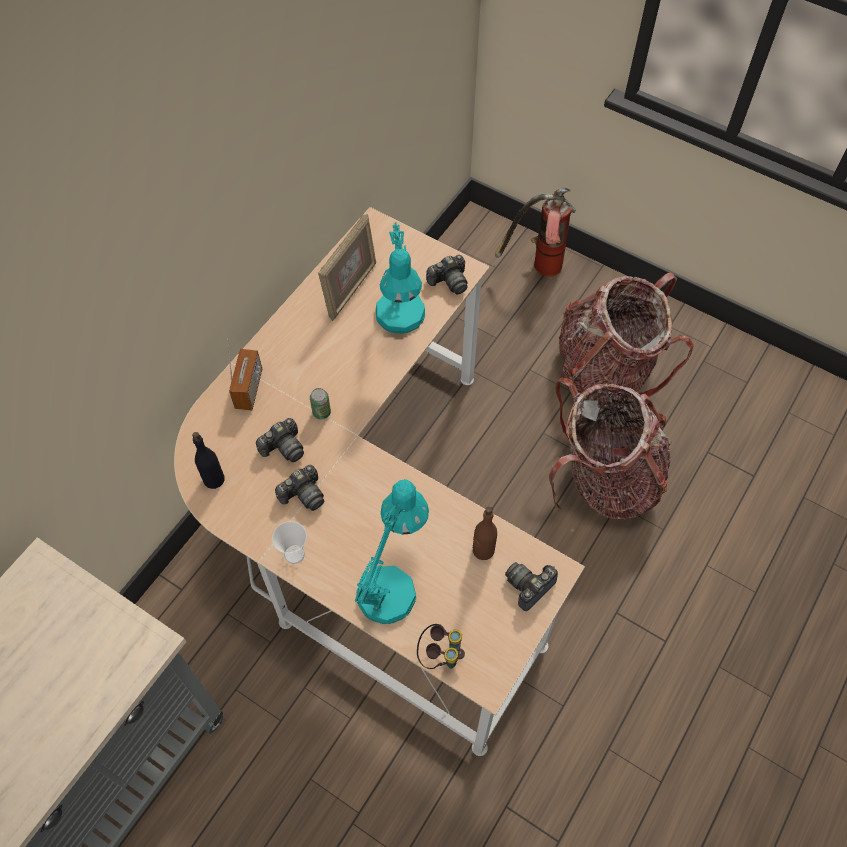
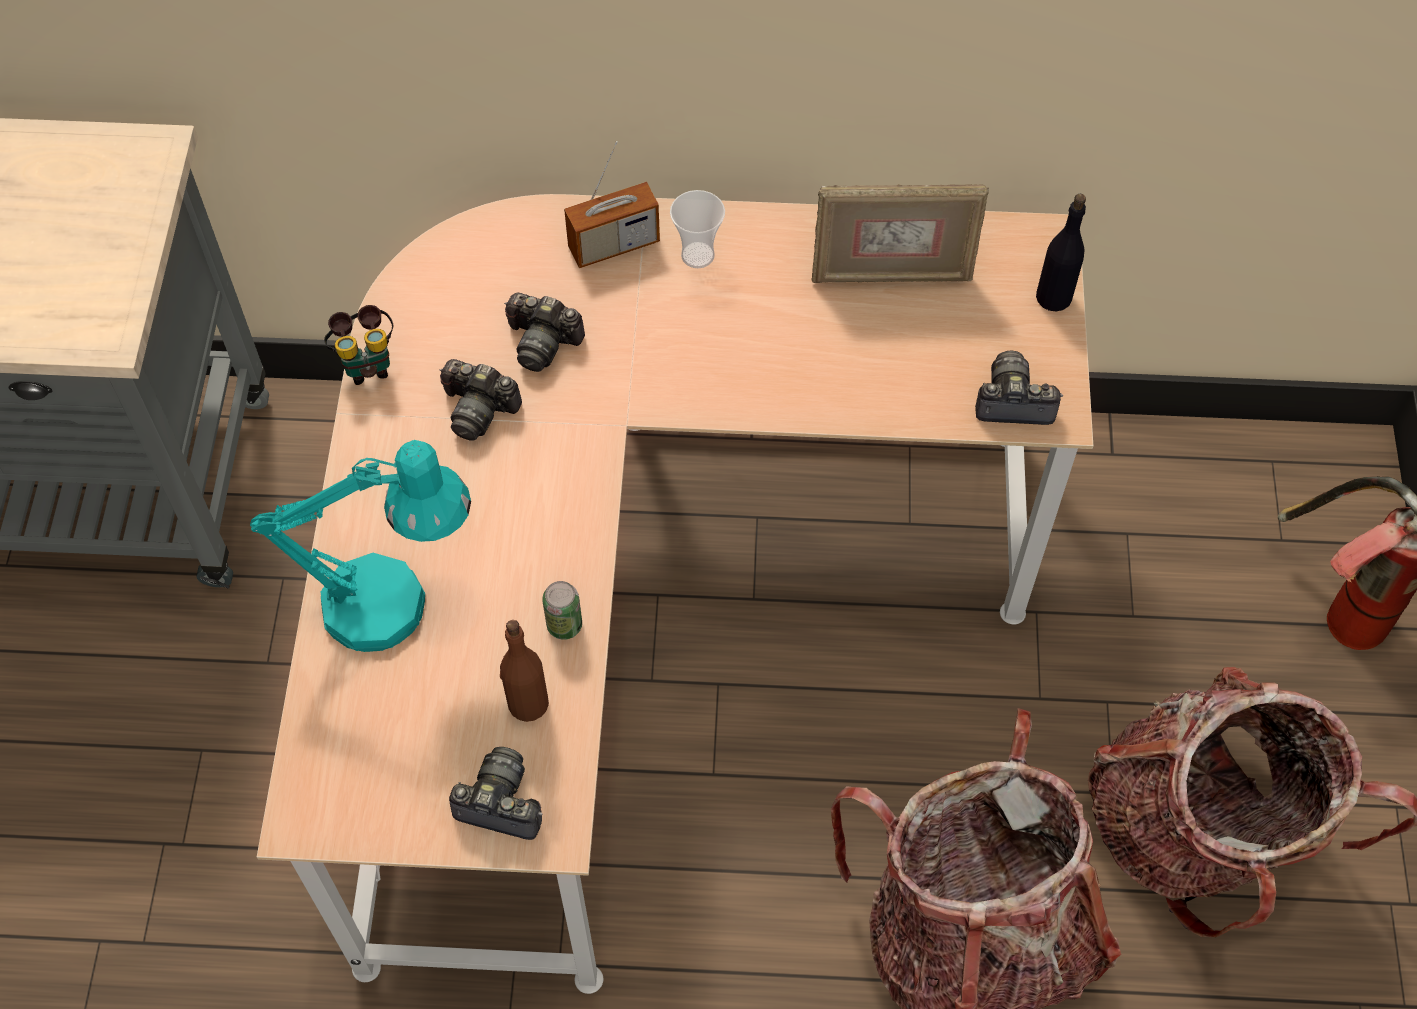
camera: 60 degrees right, 0 degrees up
black bottle [192,432,225,489] -> black bottle moved to [1036,194,1086,312]
cup [272,521,307,564] -> cup moved to [670,190,725,268]
can [310,388,331,420] -> can moved to [542,581,582,640]
turquoise table lamp [376,222,425,334] -> none
binoculars [417,624,465,669] -> binoculars moved to [324,305,393,385]
camera [426,255,468,294] -> camera turned 150 degrees clockwise [975,350,1063,425]

